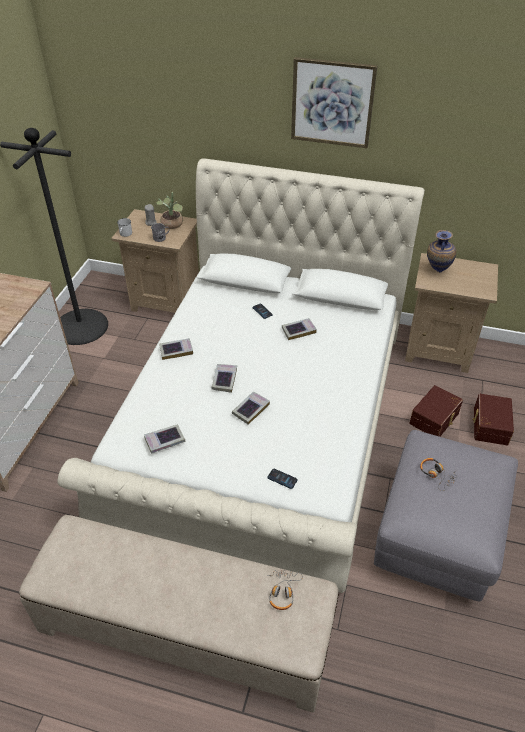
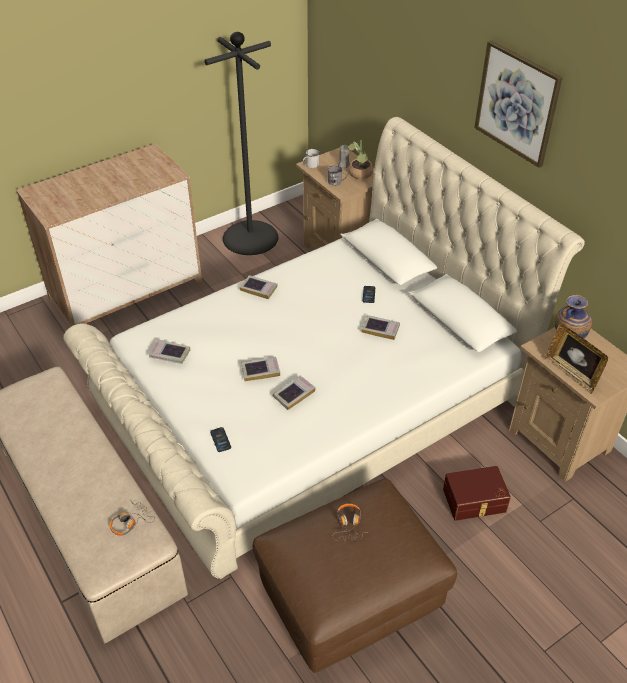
camera: 40 degrees right, 0 degrees up
book [211,364,237,393] -> book moved to [273,376,316,410]
grey ottoman [374,430,518,601] -> brown ottoman [253,479,457,673]
brown storage box [472,394,514,445] -> none
none -> picture frame [545,324,608,394]

